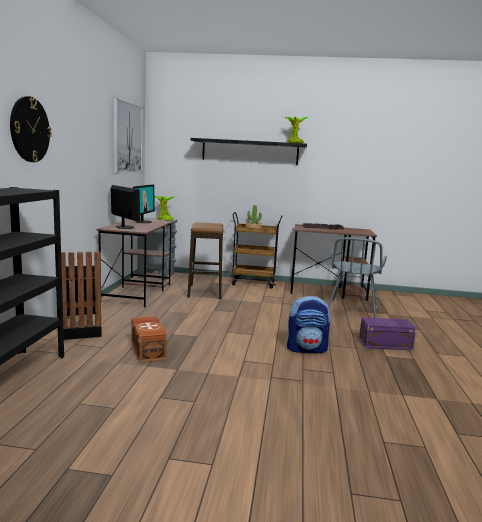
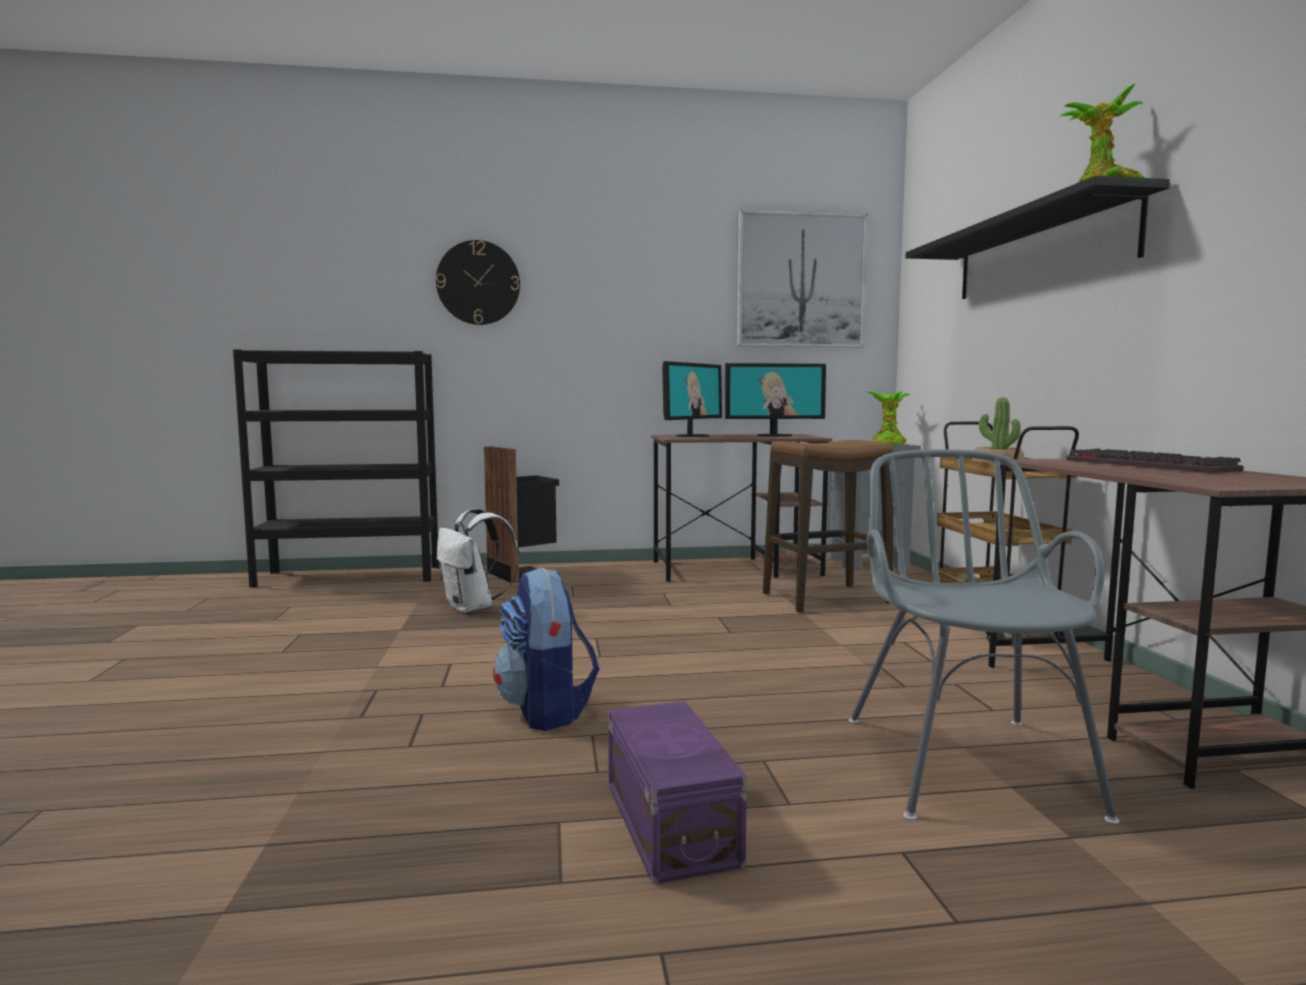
camera: 75 degrees right, 5 degrees down
brown storage box [131,316,167,363] -> white backpack [437,509,520,613]
grey chair [328,237,387,318] -> grey chair turned 90 degrees clockwise [849,449,1119,824]

